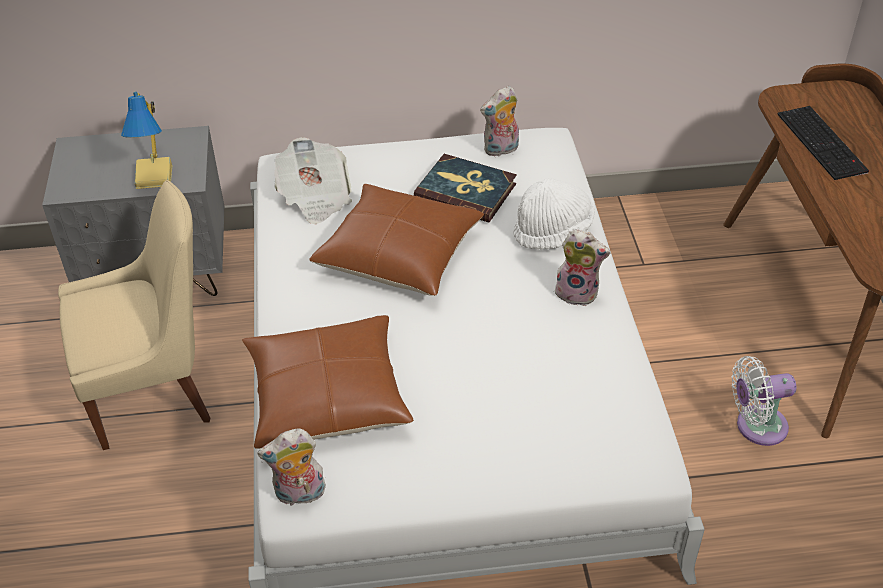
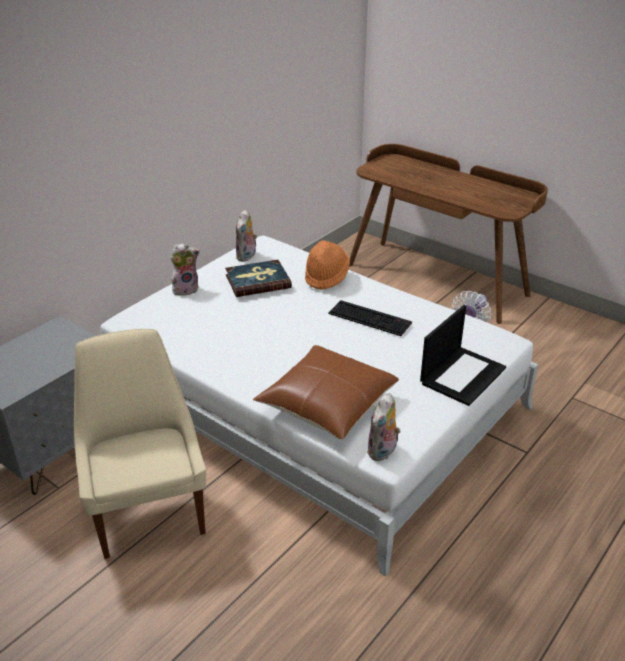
camera: 45 degrees left, 10 degrees down
beige chair [58,180,210,450] -> beige chair turned 45 degrees counterclockwise [74,329,206,559]
table lamp [121,92,172,189] -> none
newspaper [274,137,352,224] -> none
brown pillow [309,184,484,296] -> none
white hat [513,178,595,250] -> orange hat [305,240,350,290]
plush toy [553,229,611,306] -> plush toy moved to [170,243,200,295]
keyboard [777,106,869,180] -> keyboard moved to [328,300,412,336]
none -> laptop [420,305,506,406]

